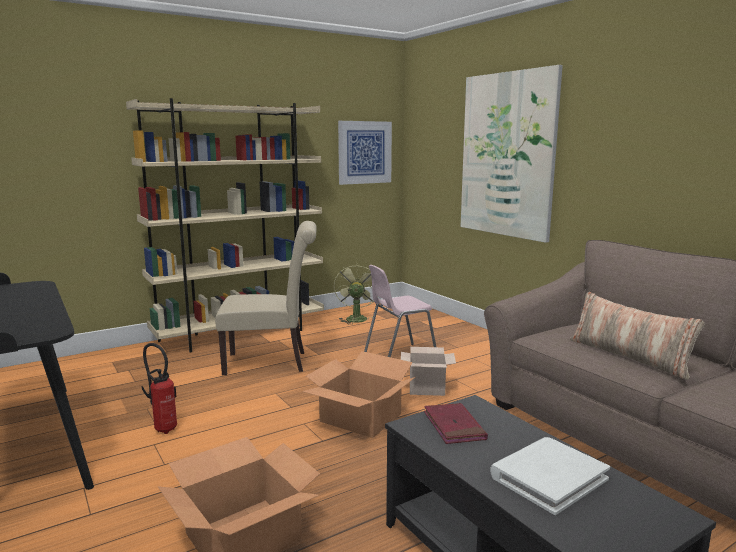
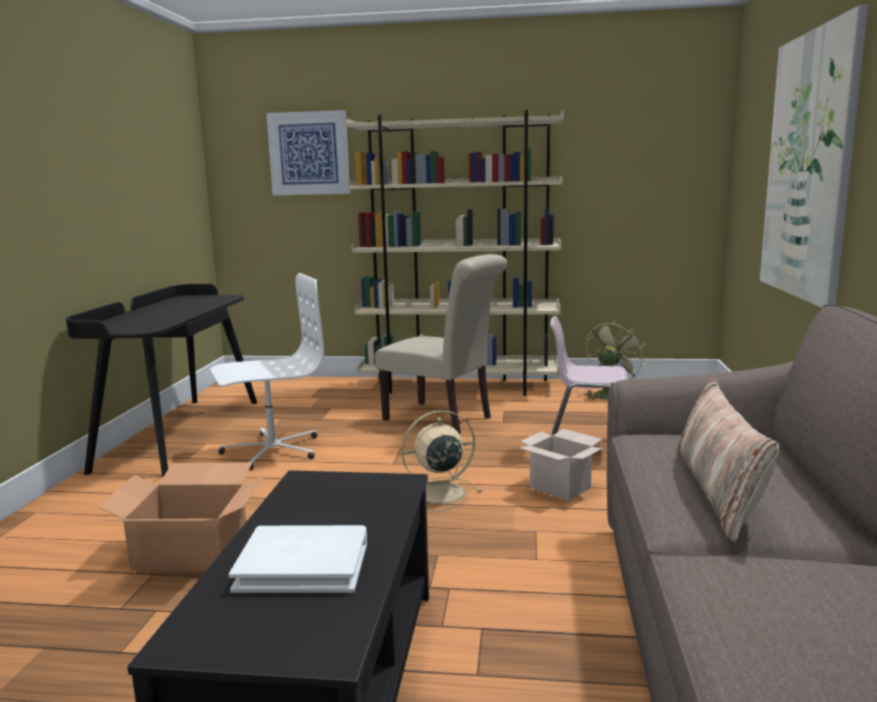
camera: 40 degrees right, 0 degrees up
fire extinguisher [142,343,177,434] -> white office chair [210,273,324,470]
cardboard box [302,351,415,438] -> beige fan [401,410,482,511]
picture [338,121,392,185] -> picture moved to [266,110,350,195]
red book [424,403,488,444] -> none

